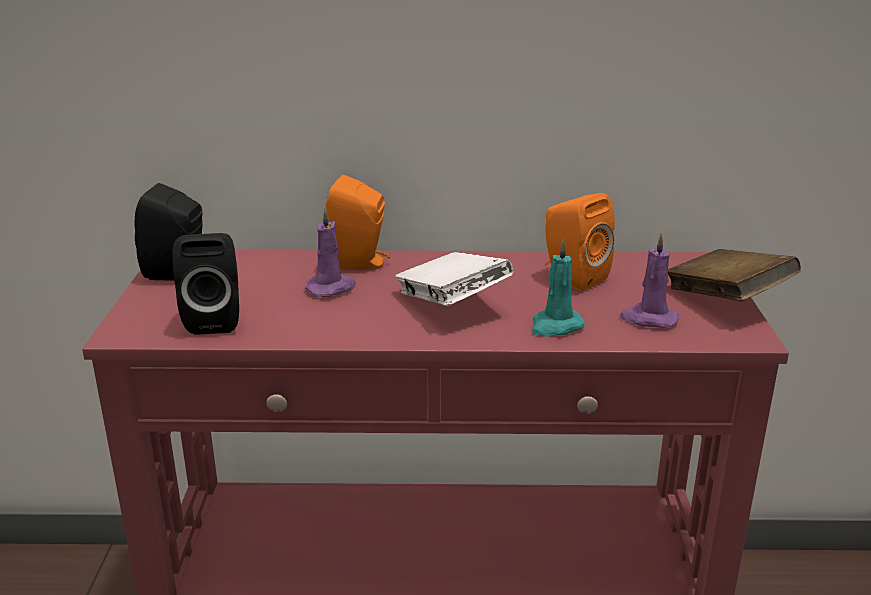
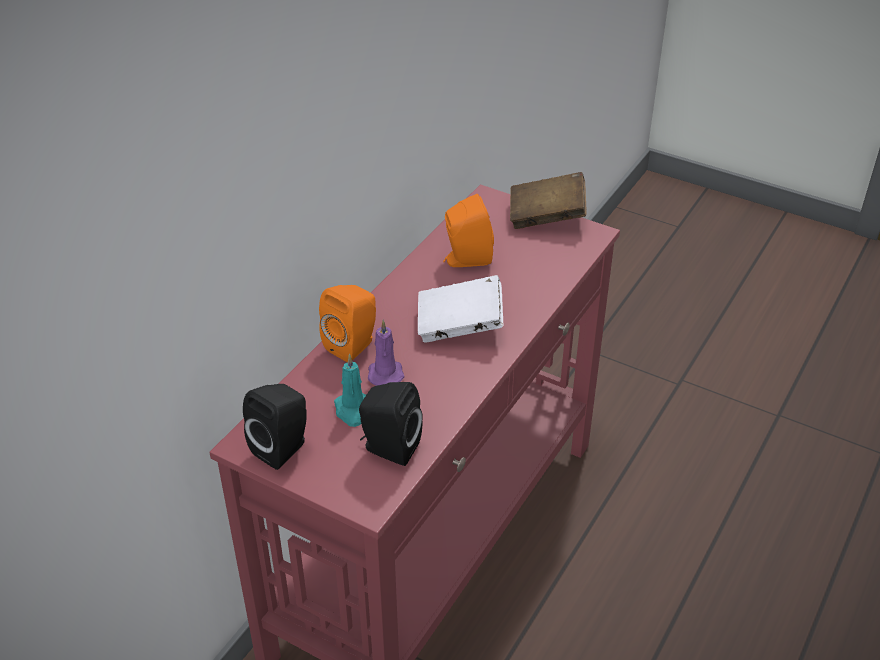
camera: 60 degrees left, 15 degrees up
turquoise candle [531,239,585,337] -> turquoise candle moved to [334,354,366,427]
purple candle [620,233,679,328] -> none

